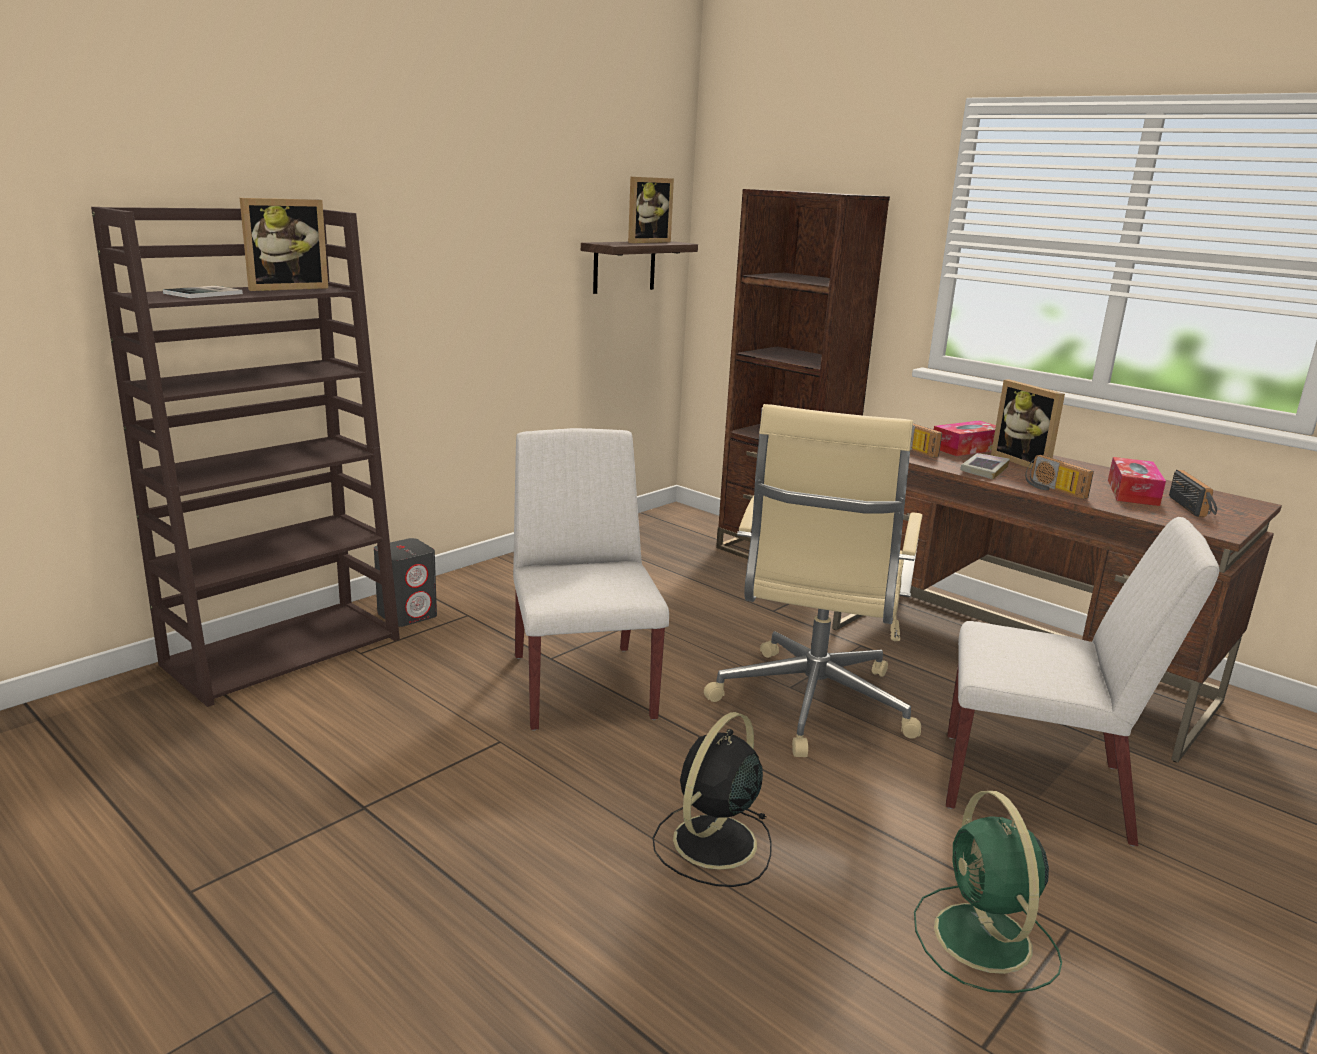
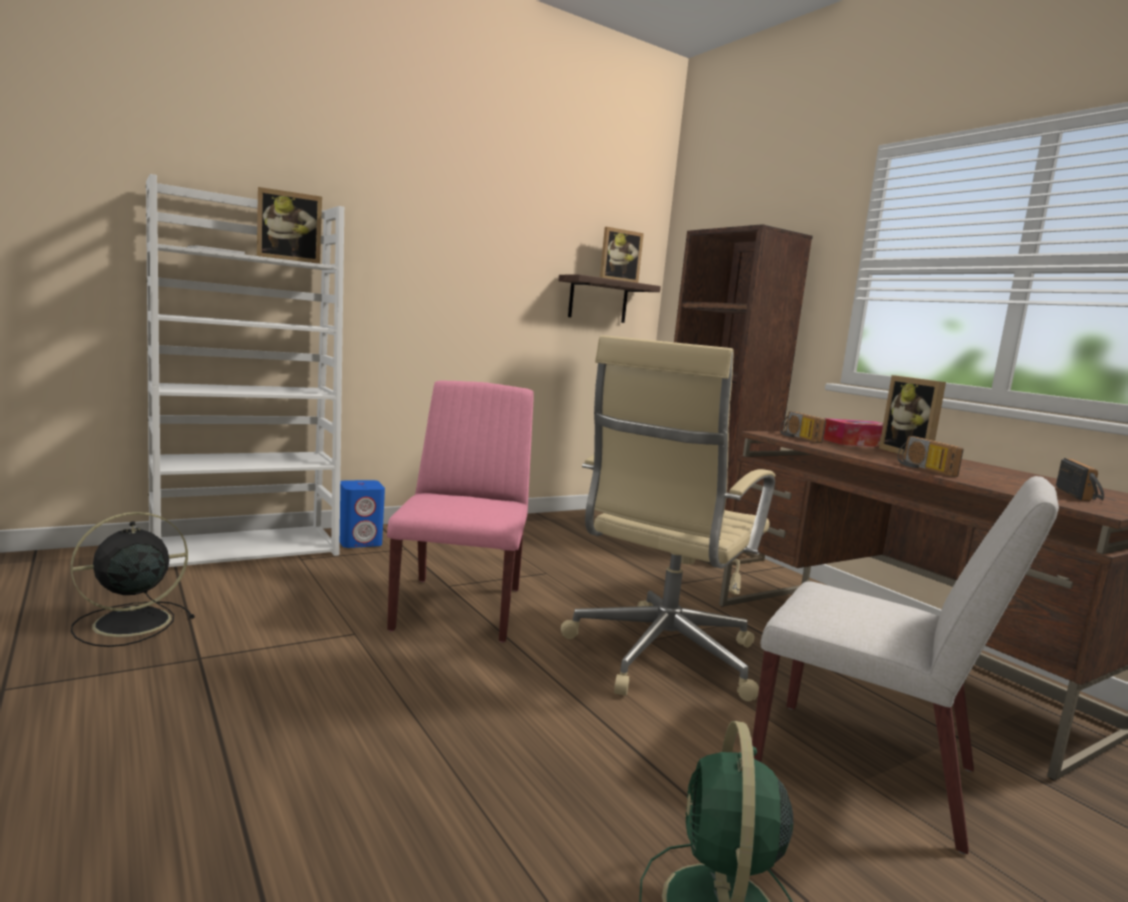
camera: 15 degrees right, 10 degrees down
brown bookcase [91,207,400,707] -> white bookcase [146,174,344,567]
grey speaker [374,538,437,627] -> blue speaker [340,480,385,548]
white chair [513,428,669,731] -> pink chair [387,380,534,643]
black fan [653,712,772,887] -> black fan moved to [71,512,195,647]
book [960,453,1010,479] -> none
tissue box [1108,457,1166,506] -> none

